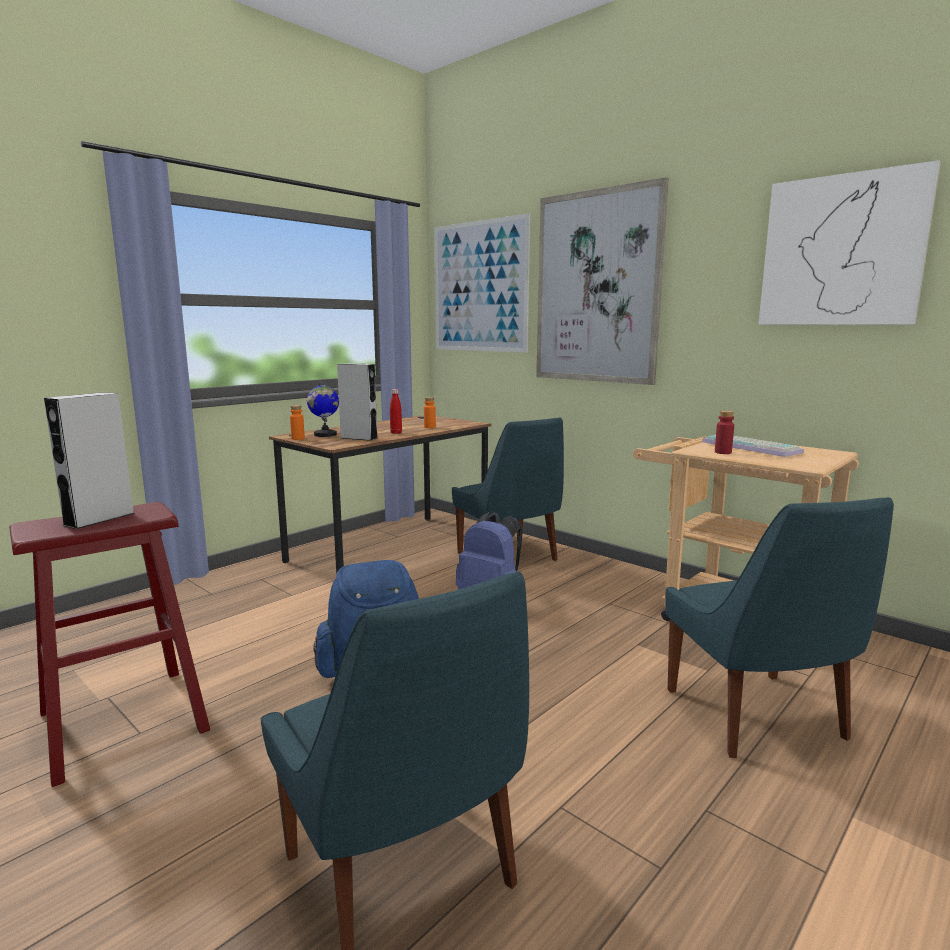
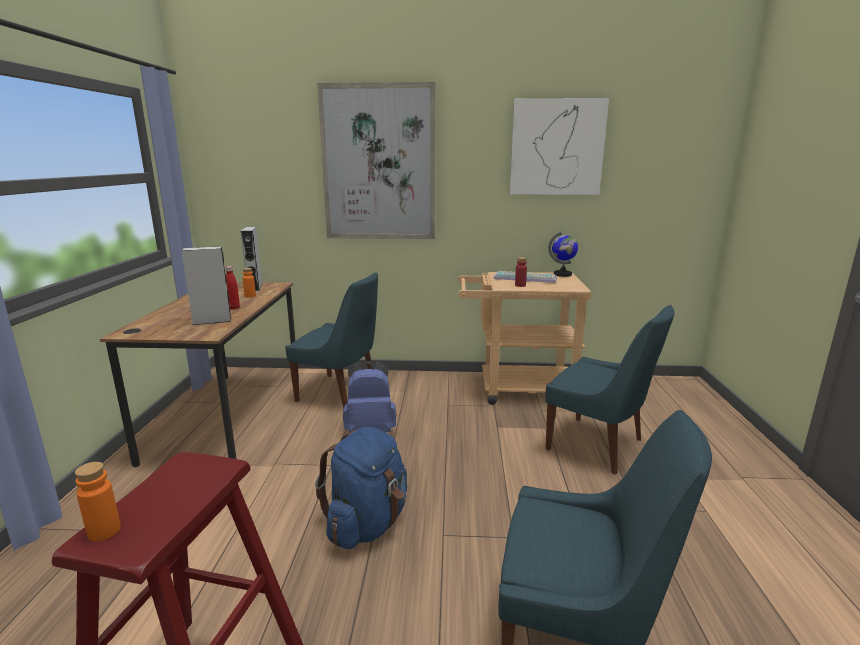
camera: 40 degrees left, 5 degrees up
grey speaker [44,392,135,529] -> grey speaker moved to [241,227,263,291]
orange bottle [290,405,305,440] -> orange bottle moved to [75,462,121,542]
globe [307,381,339,437] -> globe moved to [548,232,578,277]
picture [434,213,530,353] -> none

